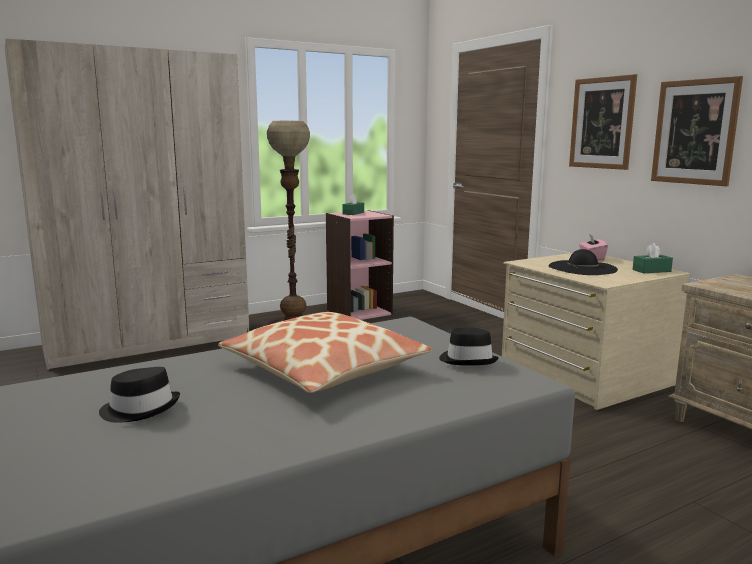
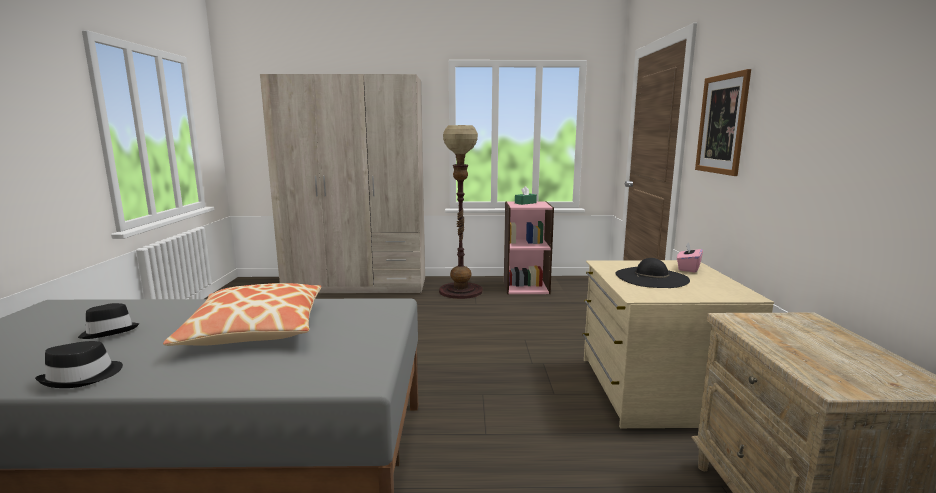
camera: 30 degrees right, 0 degrees up
black hat [439,327,499,365] -> black hat moved to [35,341,123,388]
green tissue box [632,243,673,273] -> none
picture [651,76,743,186] -> none

